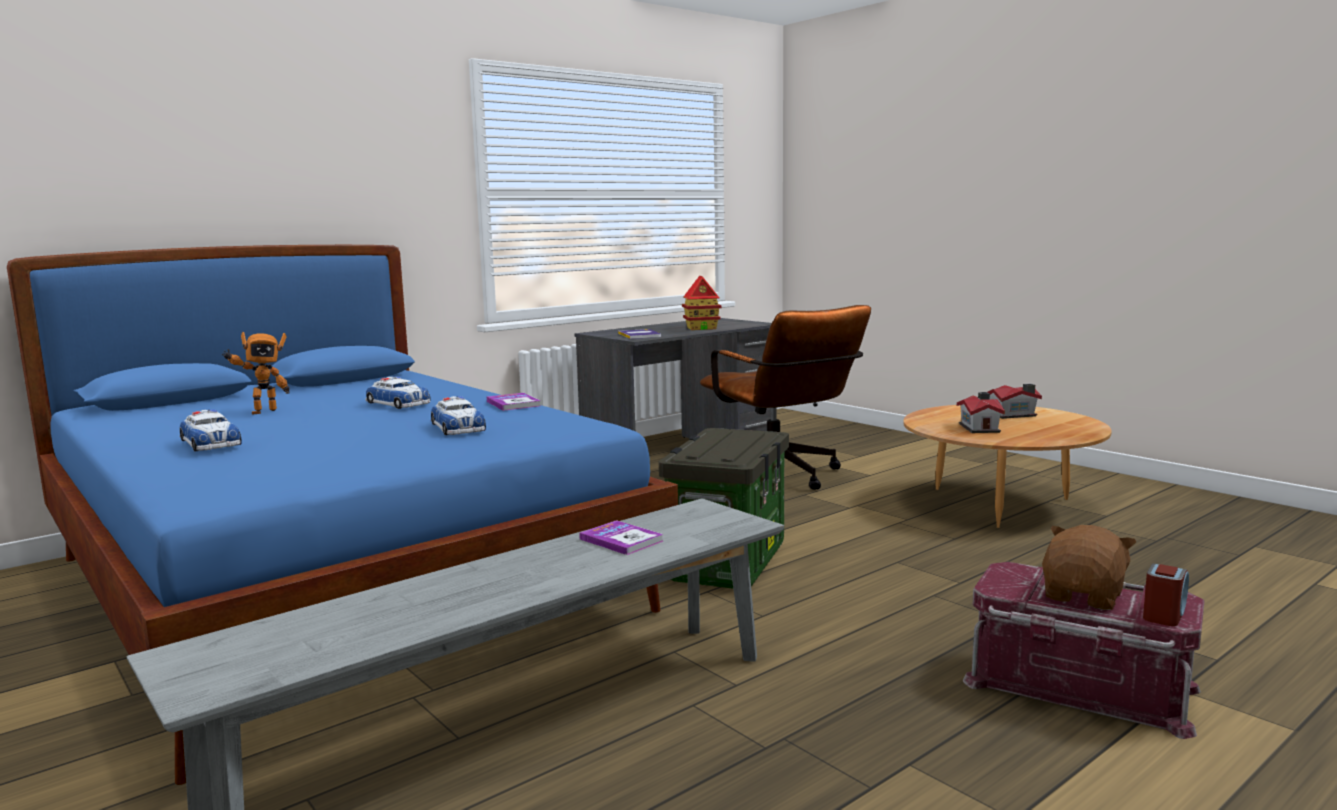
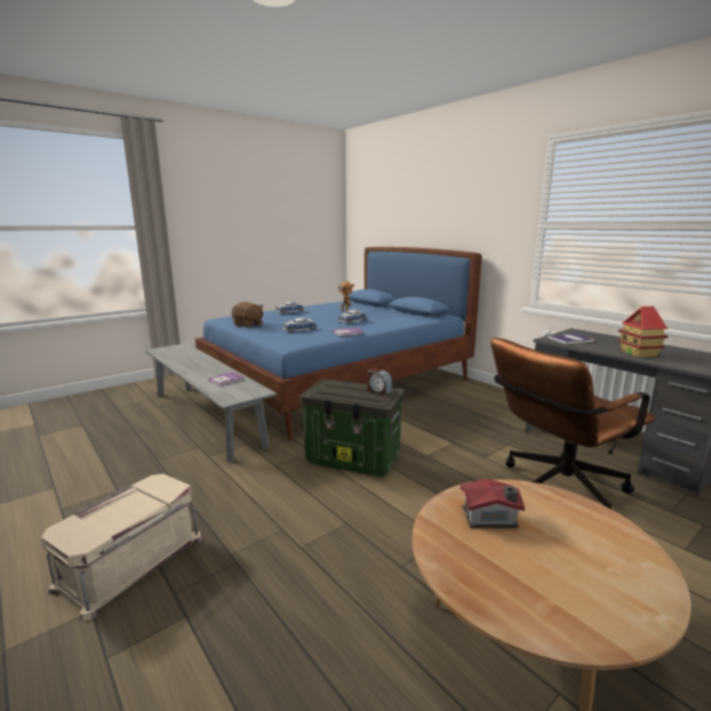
camera: 90 degrees right, 5 degrees up
red storage box [963,562,1204,739] -> beige storage box [41,474,203,621]
toy house [988,384,1042,419] -> none
brown plush toy [1042,525,1136,610] -> brown plush toy moved to [231,302,263,328]
alarm clock [1143,563,1189,626] -> alarm clock moved to [367,368,392,395]

